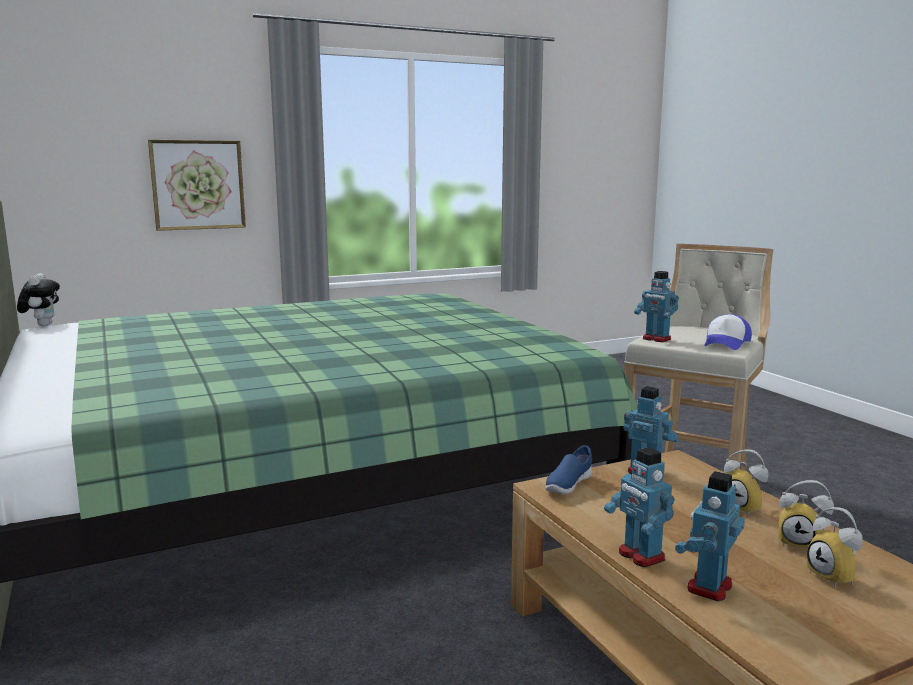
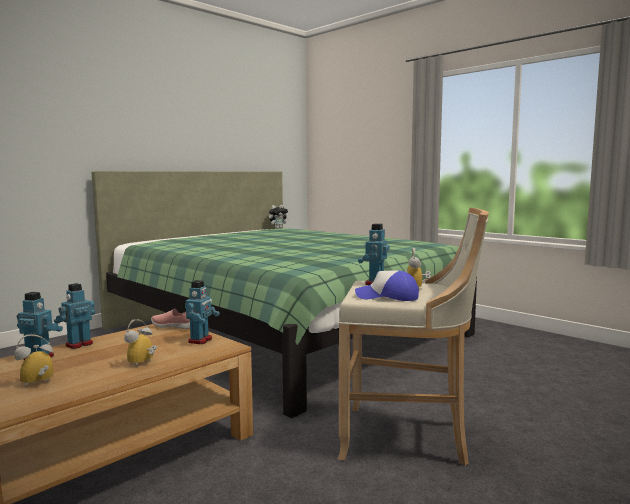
camera: 70 degrees right, 5 degrees down
picture [148,140,246,231] -> none
blue shoe [545,445,592,494] -> pink shoe [151,309,190,329]
alarm clock [778,480,834,548] -> alarm clock moved to [406,248,431,290]

